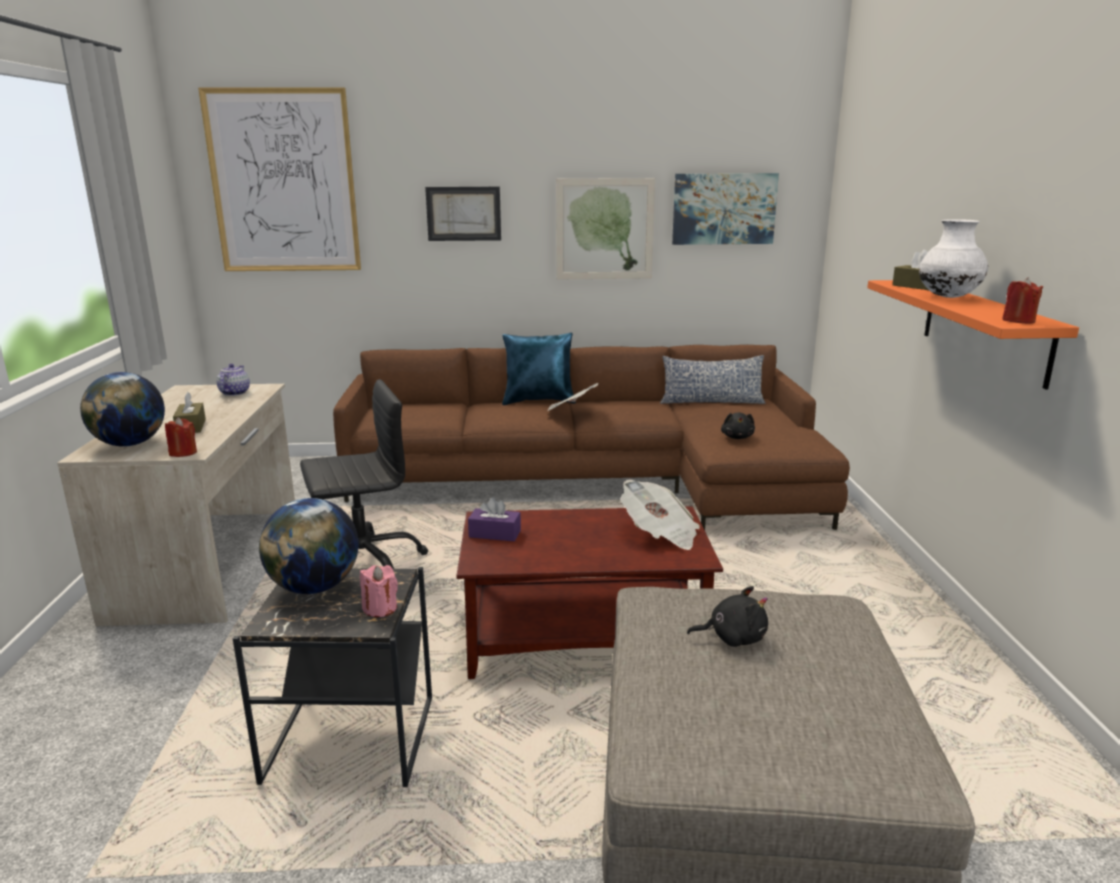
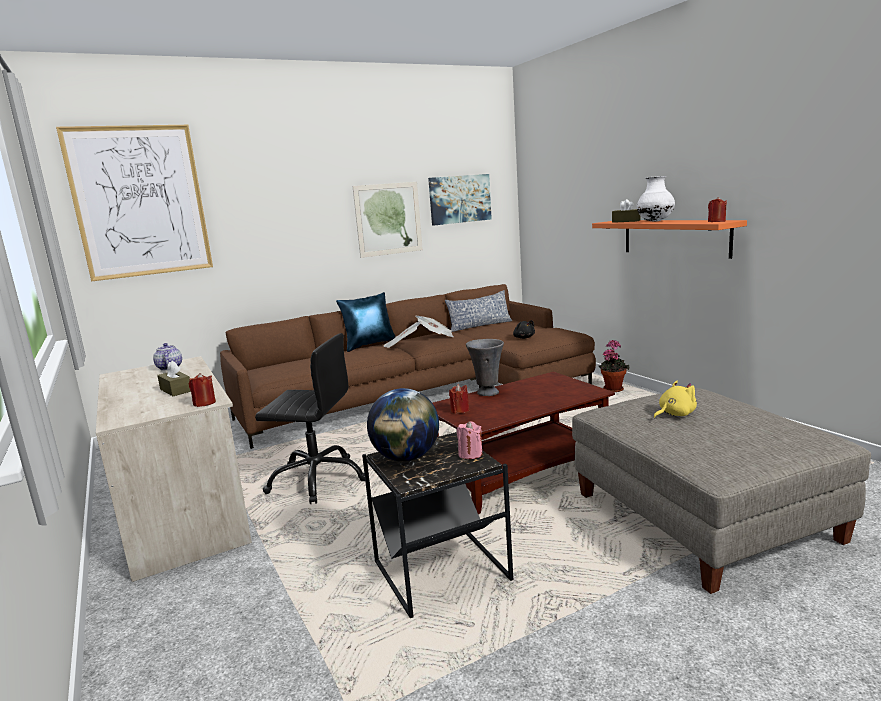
camera: 25 degrees left, 5 degrees down
globe [80,372,165,446] -> none
black office chair [300,379,428,569] -> black office chair turned 60 degrees clockwise [255,333,365,504]
picture [425,187,501,241] -> none
purple tissue box [468,497,521,541] -> red candle [449,384,469,414]
newspaper [620,480,700,550] -> newspaper moved to [415,316,454,337]
black plush toy [687,586,768,647] -> yellow plush toy [654,381,697,418]
none -> grey vase [466,339,504,396]
none -> potted plant [599,340,630,392]

